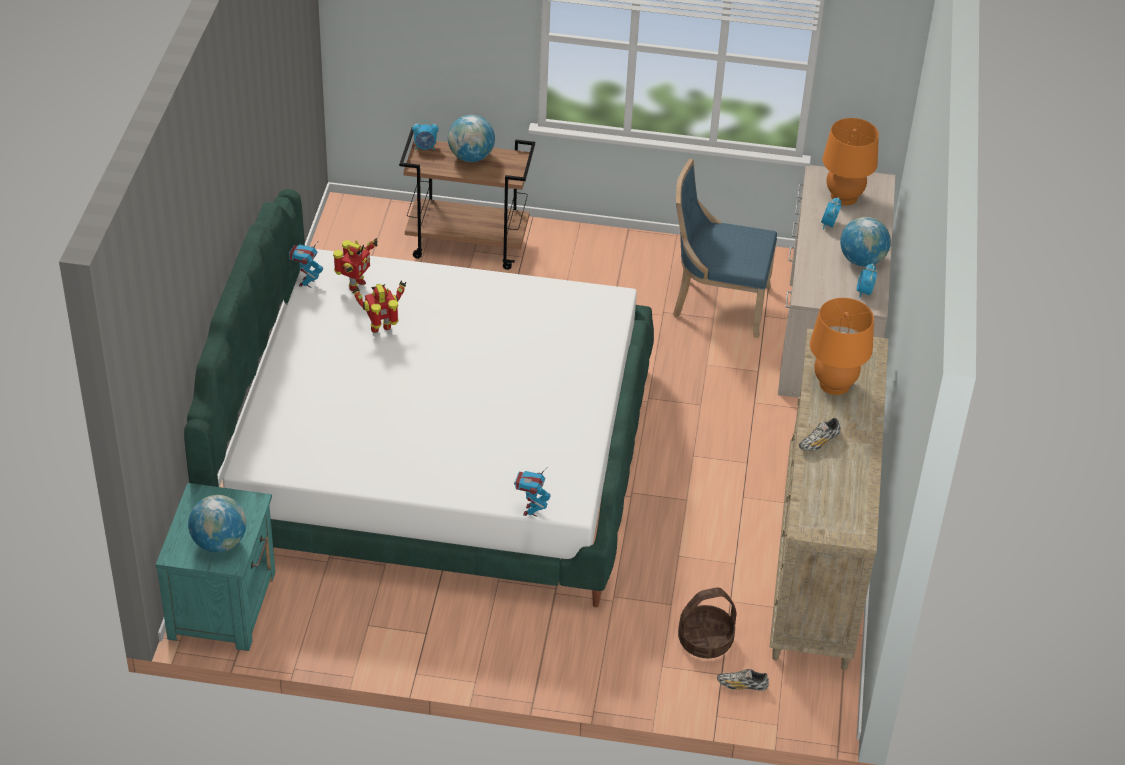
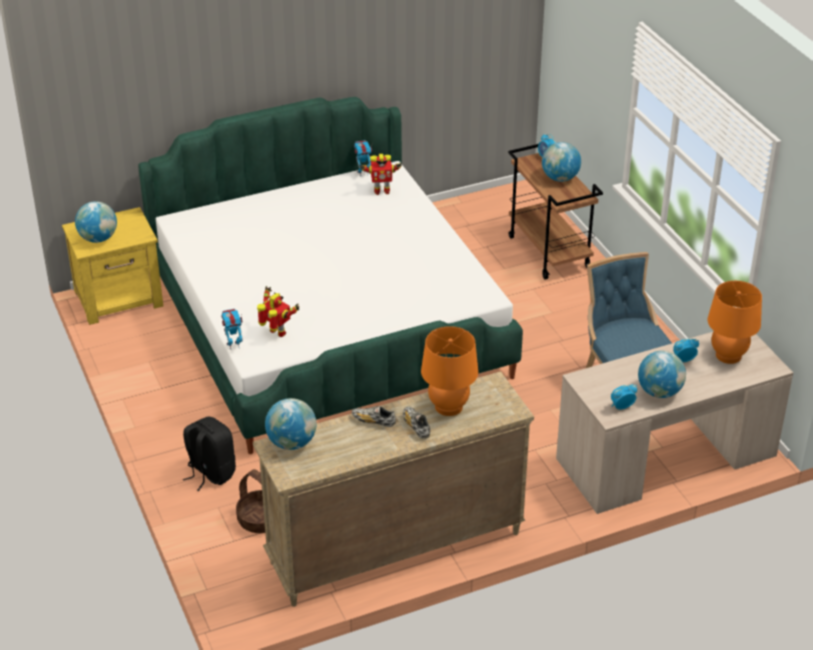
camera: 60 degrees right, 5 degrees down
turquoise nightstand [155,483,275,651] -> yellow nightstand [62,207,163,325]
toy robot [352,281,407,333] -> toy robot moved to [257,286,299,337]
shoe [717,669,769,691] -> shoe moved to [403,406,430,439]
none -> black backpack [183,416,236,491]
none -> globe [265,398,317,450]

